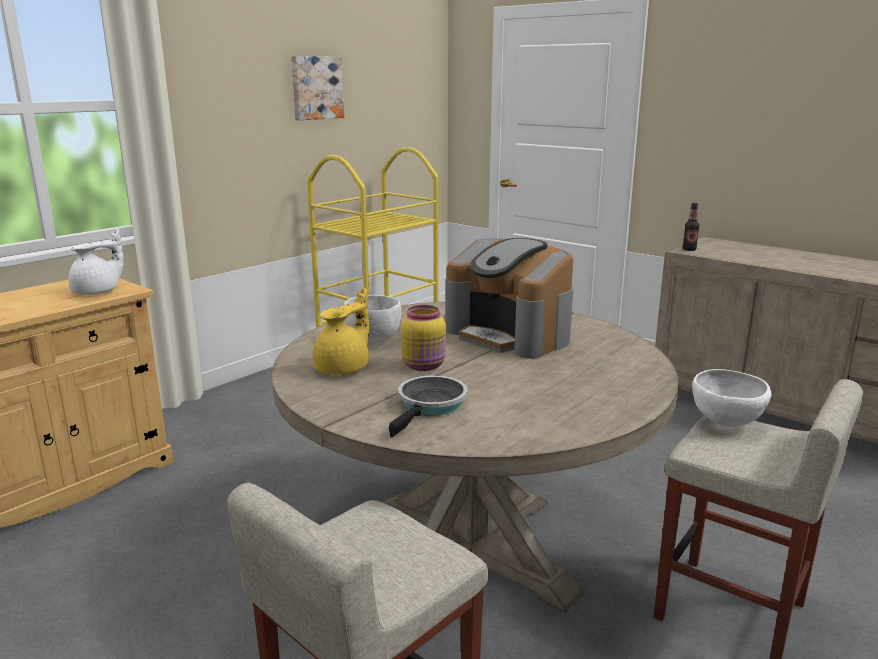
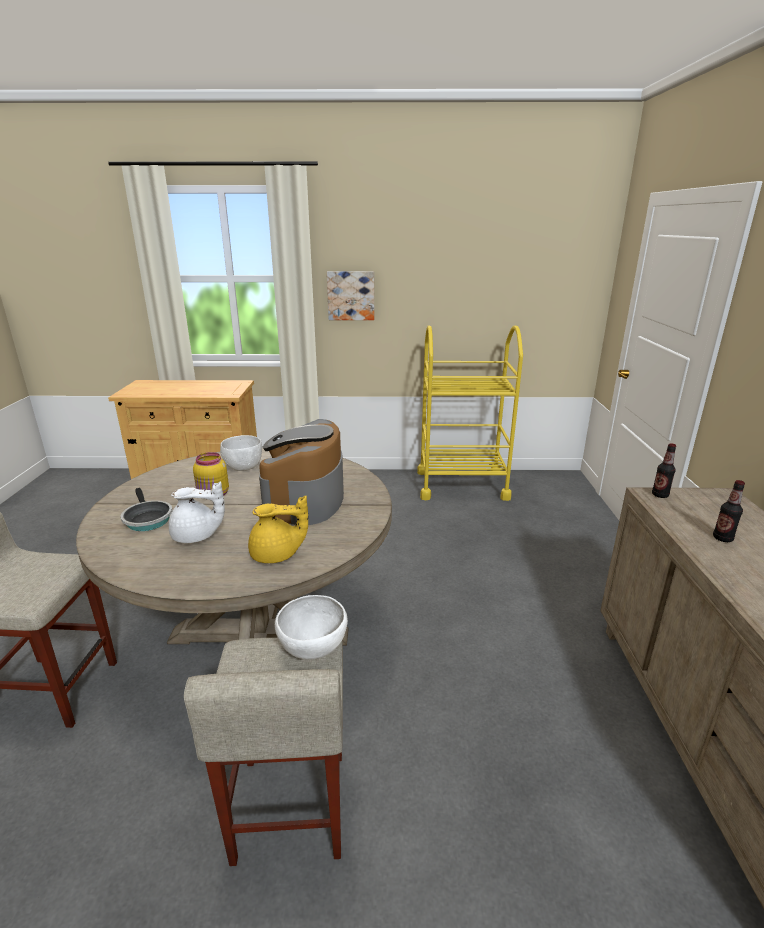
camera: 50 degrees right, 5 degrees up
white teapot [68,229,123,295] -> white teapot moved to [169,482,225,543]
picture [291,56,344,120] -> picture moved to [327,271,374,320]
yellow teapot [313,288,369,375] -> yellow teapot moved to [248,496,308,563]
frying pan [389,376,467,437] -> frying pan turned 75 degrees clockwise [121,488,172,531]
none -> bottle [713,480,745,542]

